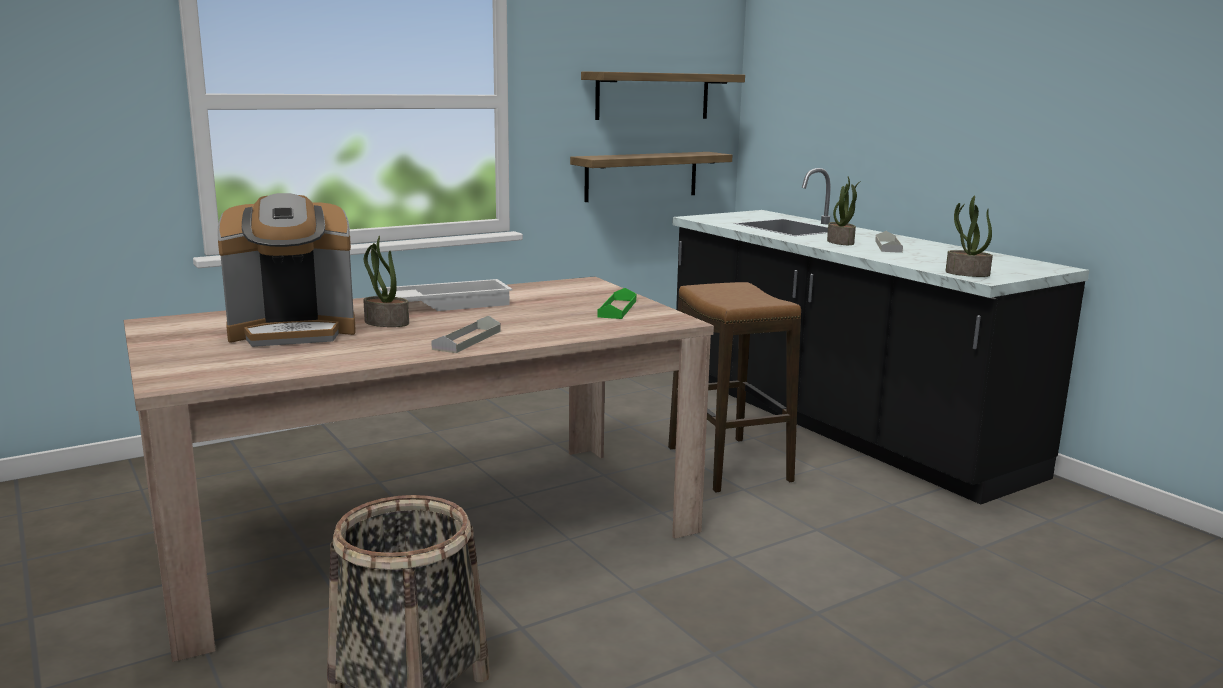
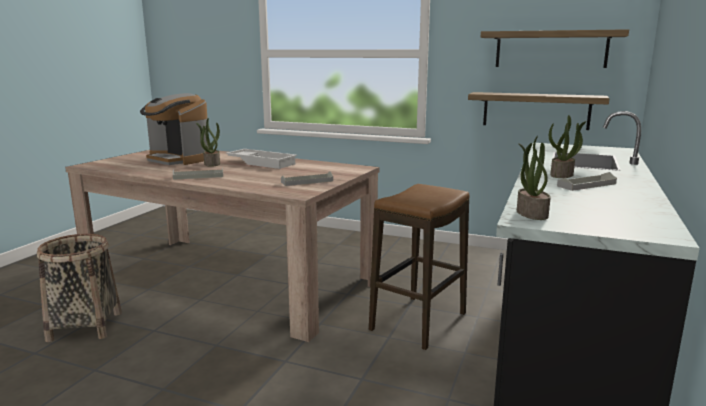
camera: 55 degrees right, 0 degrees up
green tray [597,288,636,319] -> grey tray [281,171,333,186]

